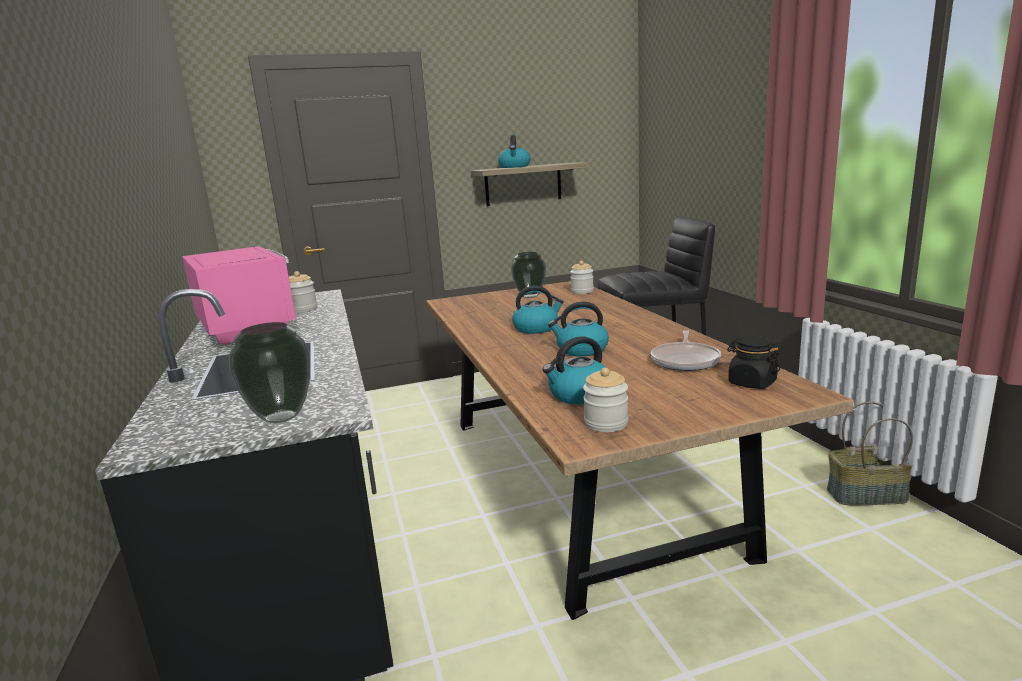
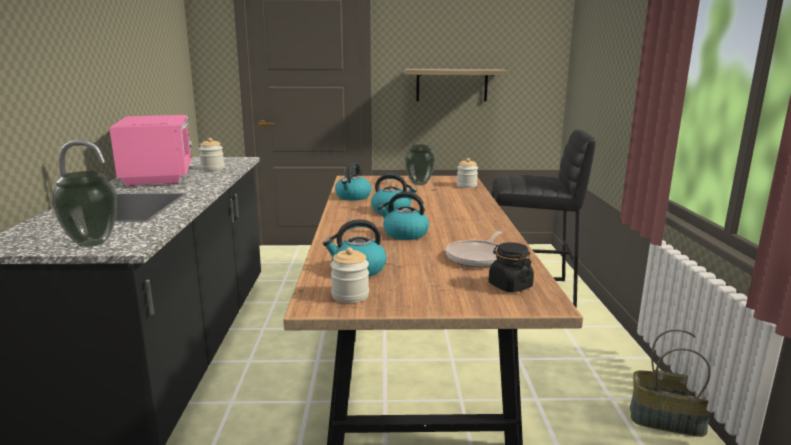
camera: 15 degrees right, 0 degrees up
kettle [498,135,530,168] -> kettle moved to [335,162,371,201]

